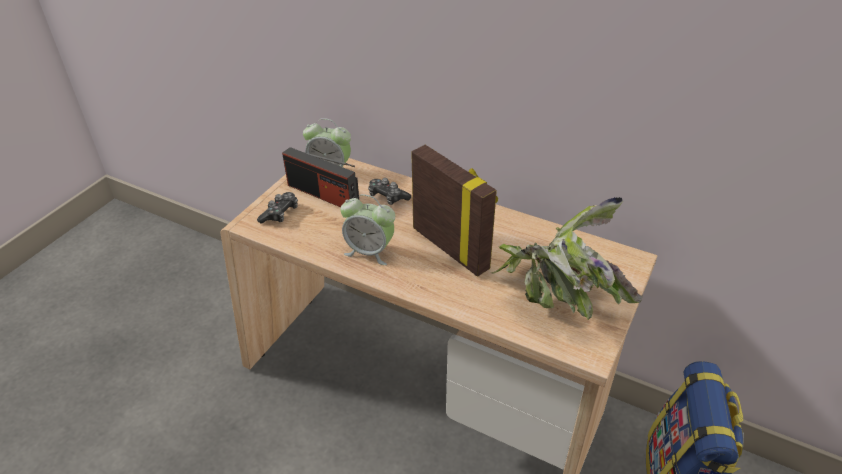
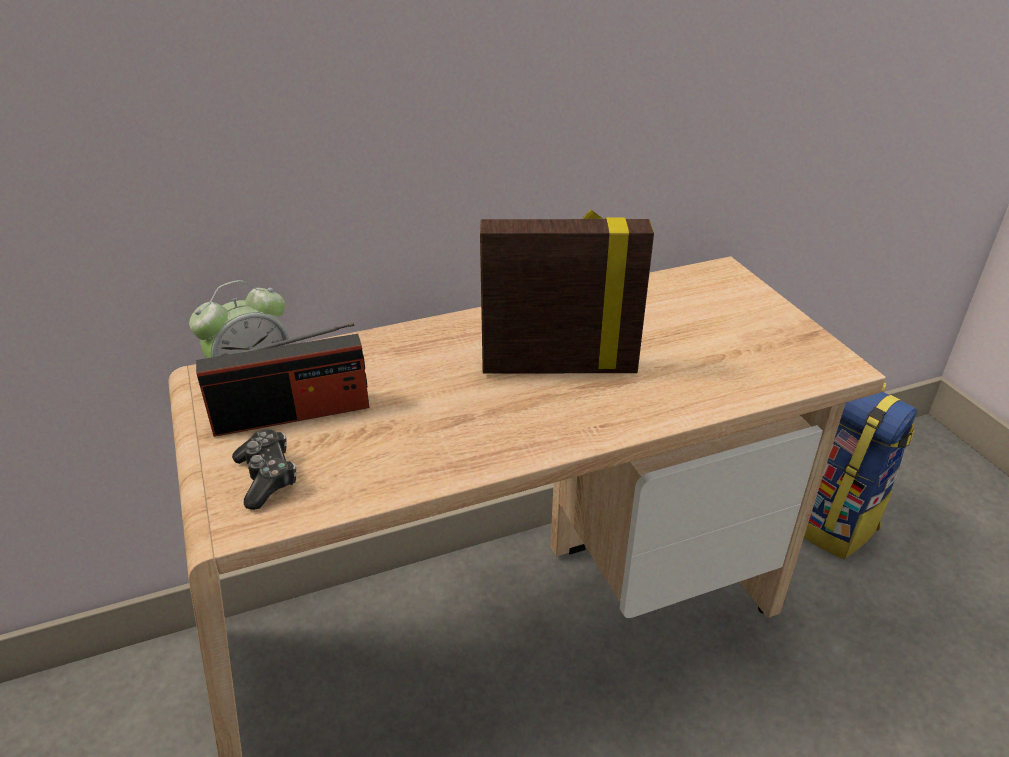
camera: 50 degrees left, 5 degrees down
alarm clock [340,194,395,265] -> none
game controller [368,178,411,205] -> none
potted plant [491,197,643,320] -> none

